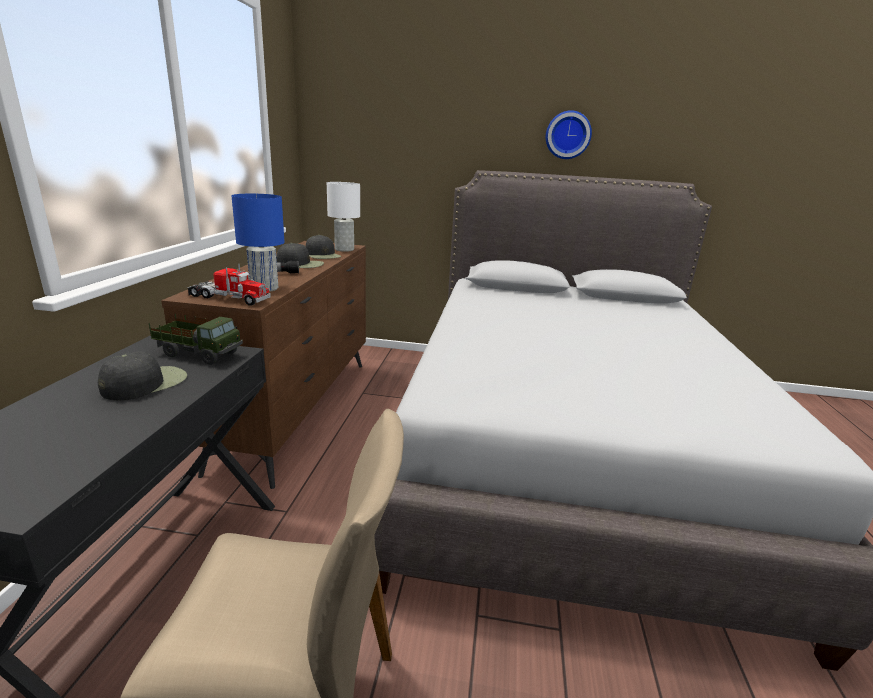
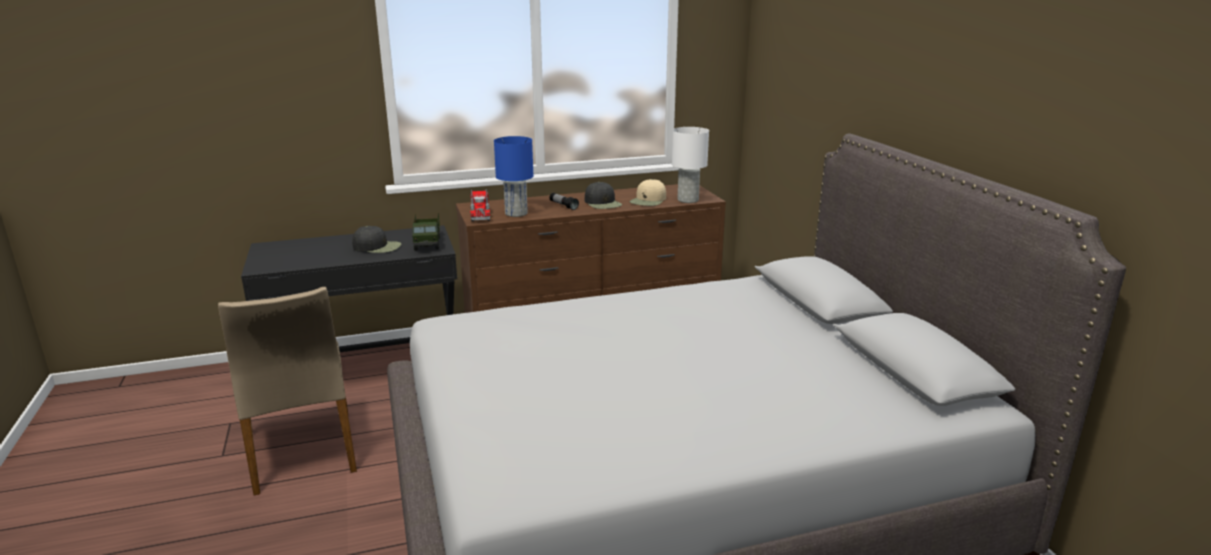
camera: 65 degrees right, 0 degrees up
black cap [305,235,341,259] -> beige cap [630,179,666,206]
wall clock [546,110,592,159] -> none

